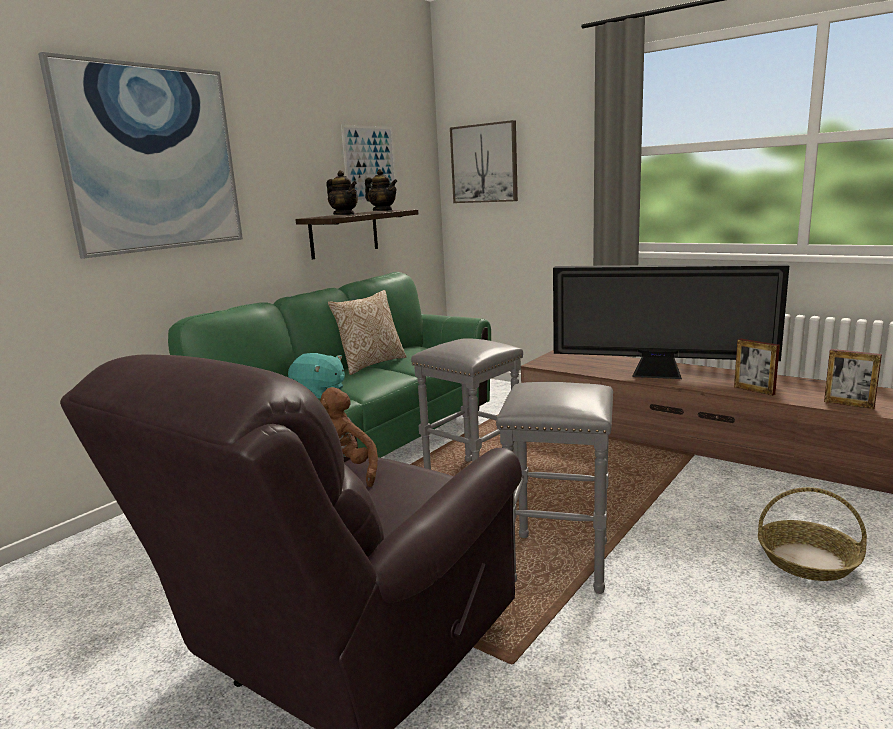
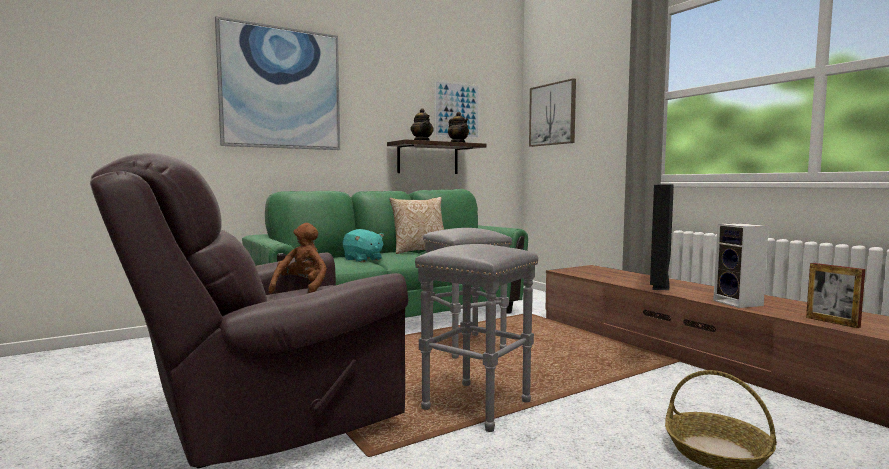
camera: 20 degrees right, 10 degrees down
television [553,264,789,379] -> television turned 75 degrees clockwise [650,184,674,290]
picture frame [734,338,780,396] -> speaker [713,223,769,308]

